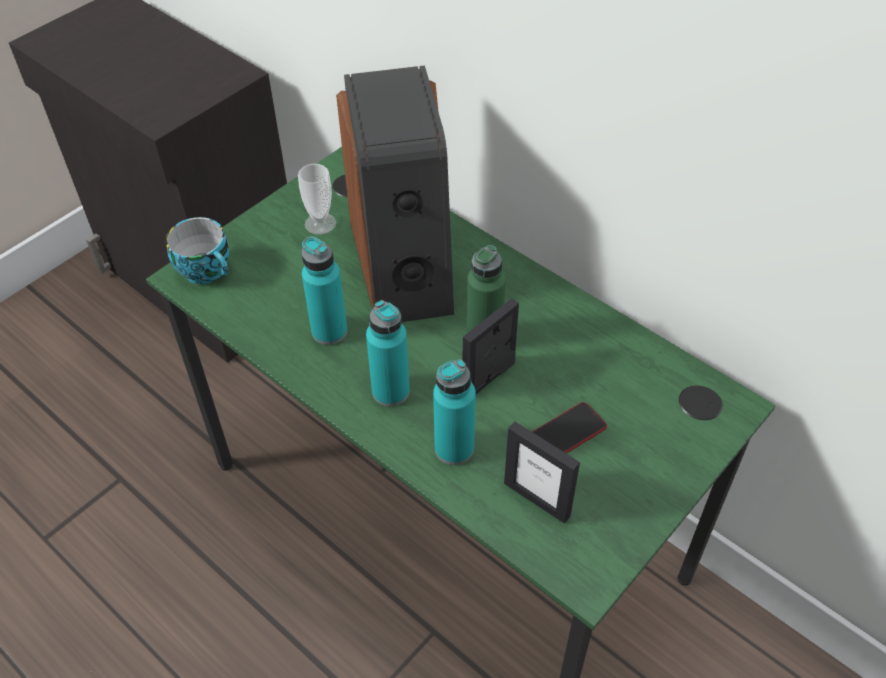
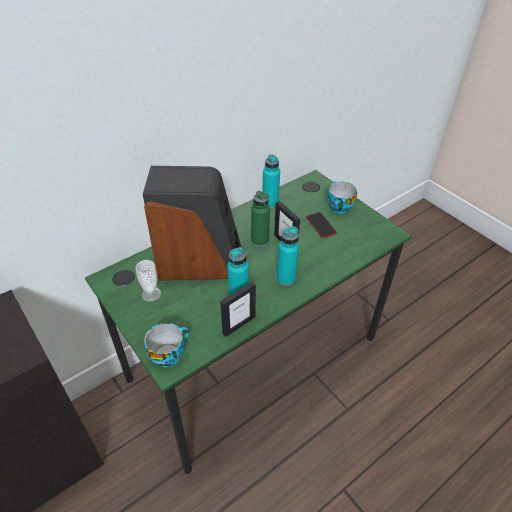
camera: 80 degrees left, 5 degrees down
turquoise bottle [433,359,476,465] -> turquoise bottle moved to [263,154,280,209]
picture frame [504,421,580,524] -> picture frame moved to [220,282,256,337]
none -> cup [327,181,357,214]

